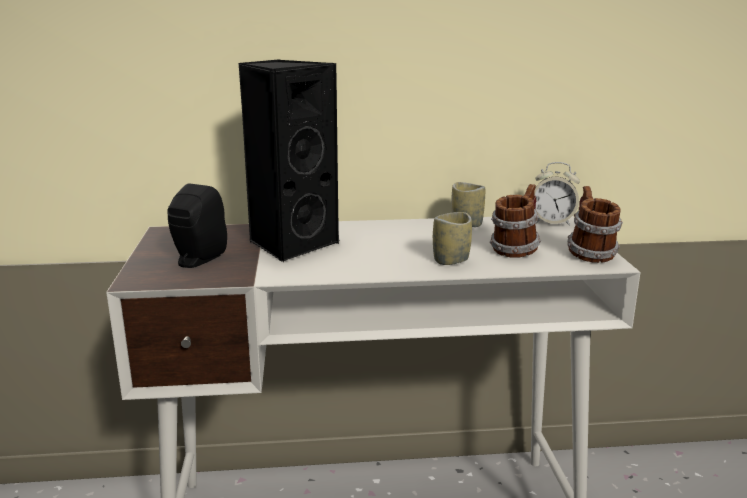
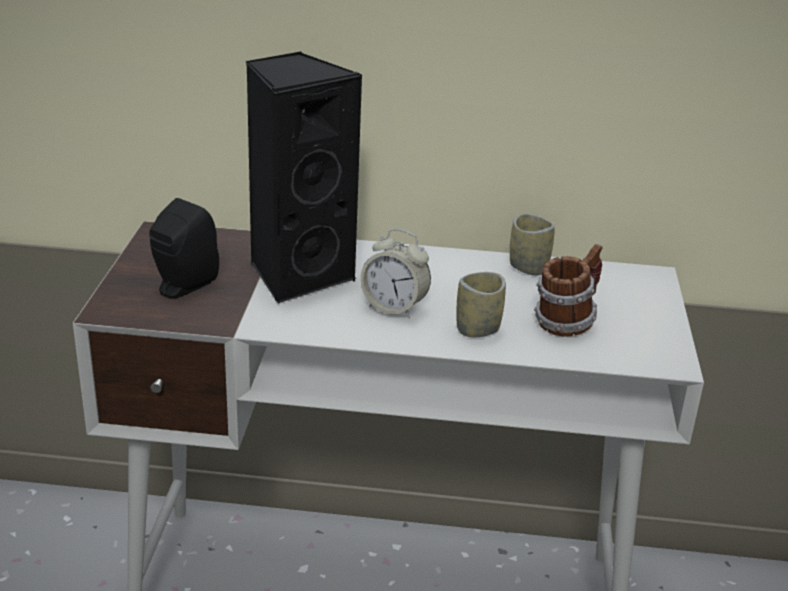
camera: 10 degrees right, 10 degrees up
alarm clock [534,162,580,226] -> alarm clock moved to [360,229,431,319]
mug [567,186,623,263] -> none

